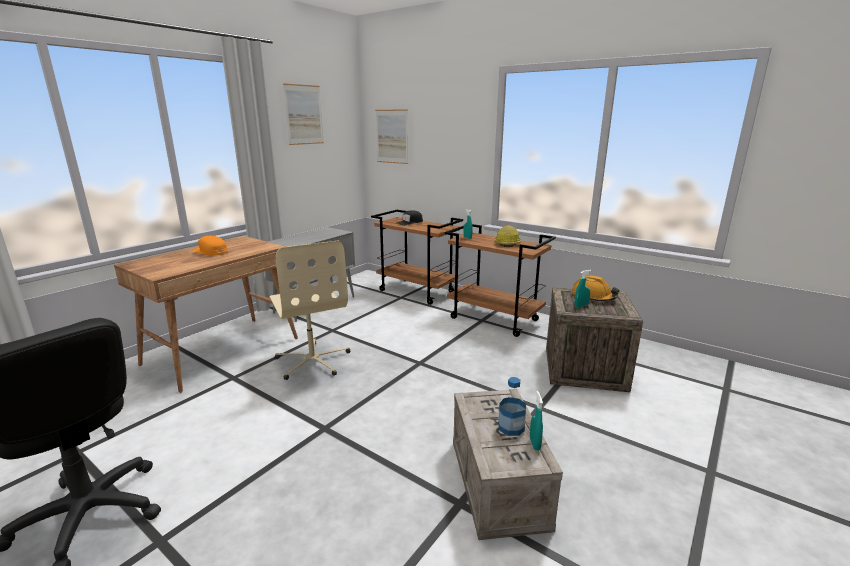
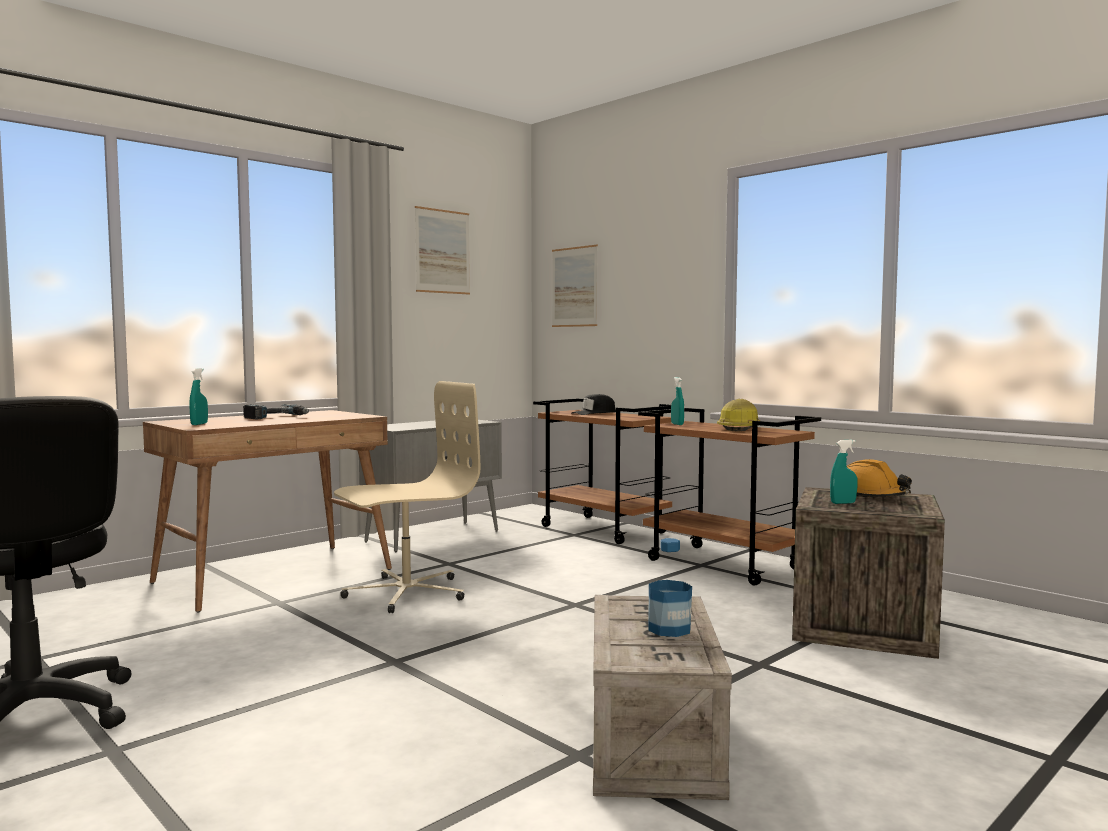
camera: 10 degrees right, 15 degrees down
orange cap [191,236,228,256] -> power drill [243,404,309,419]
beige office chair [269,241,351,380] -> beige office chair turned 105 degrees counterclockwise [334,381,480,613]
turquoise spray bottle [530,391,543,450] -> turquoise spray bottle moved to [189,368,208,425]

